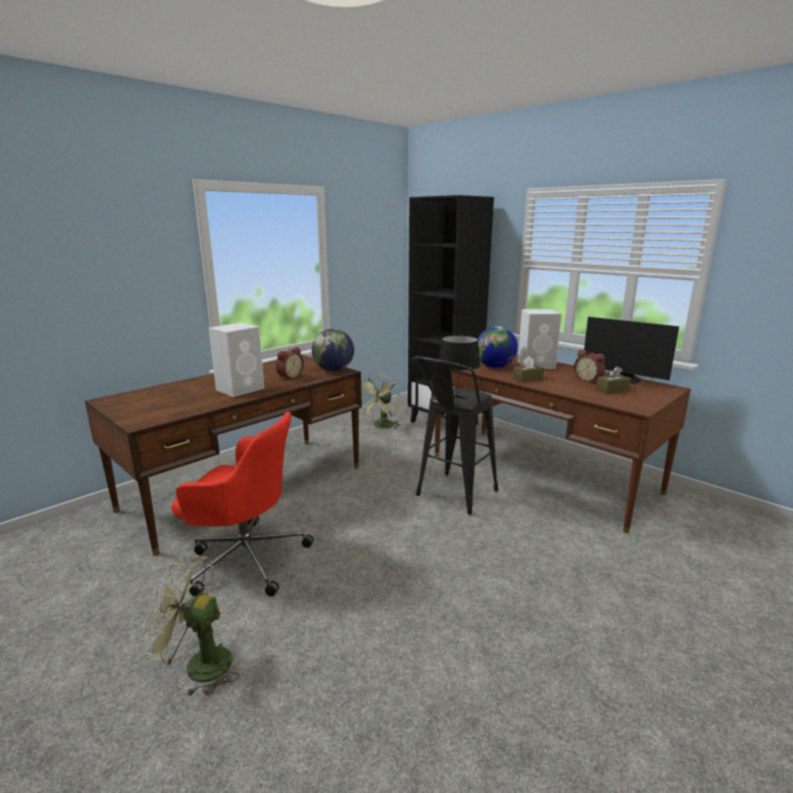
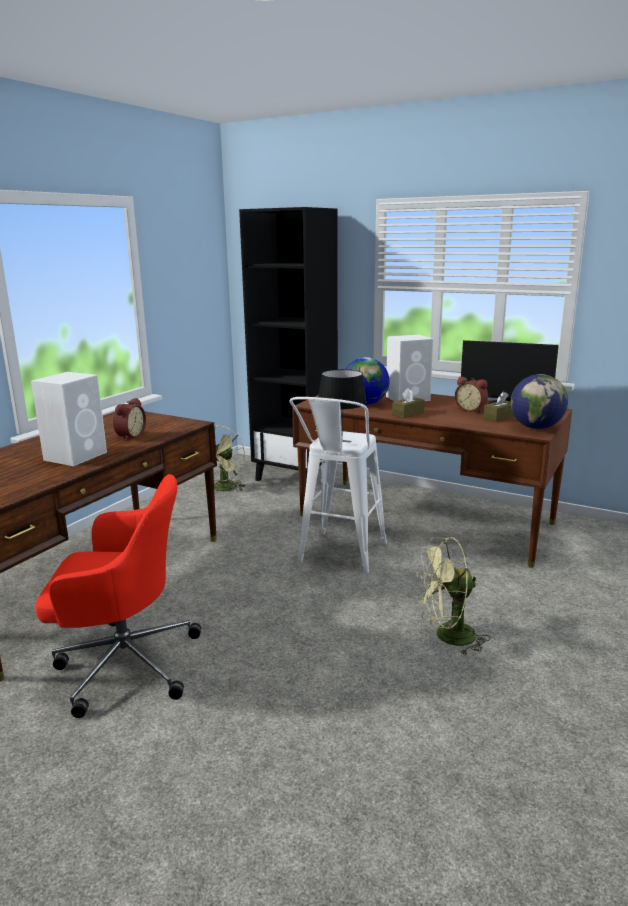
camera: 15 degrees left, 0 degrees up
green fan [142,554,239,697] -> green fan moved to [417,537,490,655]
globe [312,329,354,371] -> globe moved to [511,374,568,429]
black stool [412,356,498,515] -> white stool [290,397,387,573]

